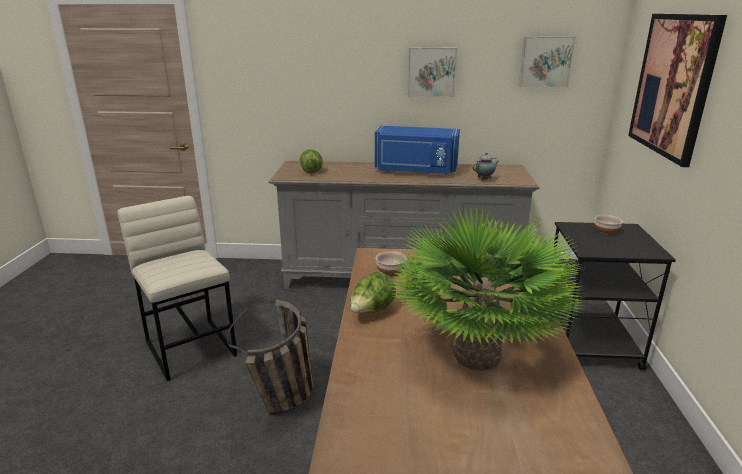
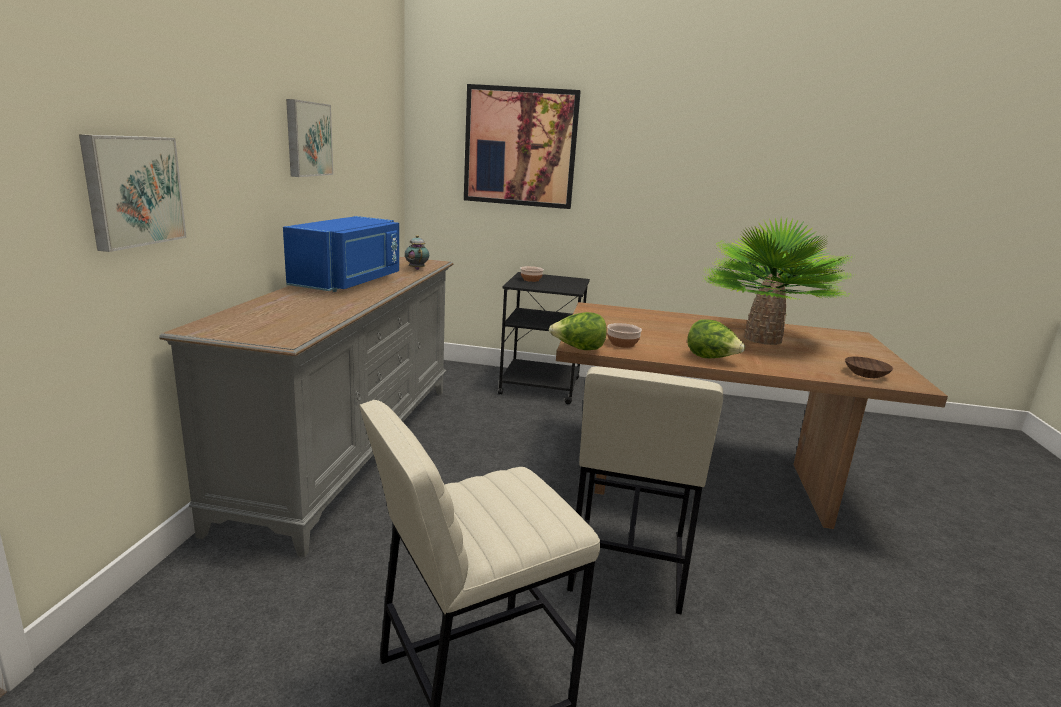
camera: 85 degrees left, 5 degrees down
basket [227,300,313,414] -> beige chair [567,367,723,614]
lettuce [300,149,323,173] -> lettuce moved to [549,312,607,350]
picture [519,36,576,88] -> picture moved to [79,134,186,252]
none -> brown bowl [845,357,893,378]

